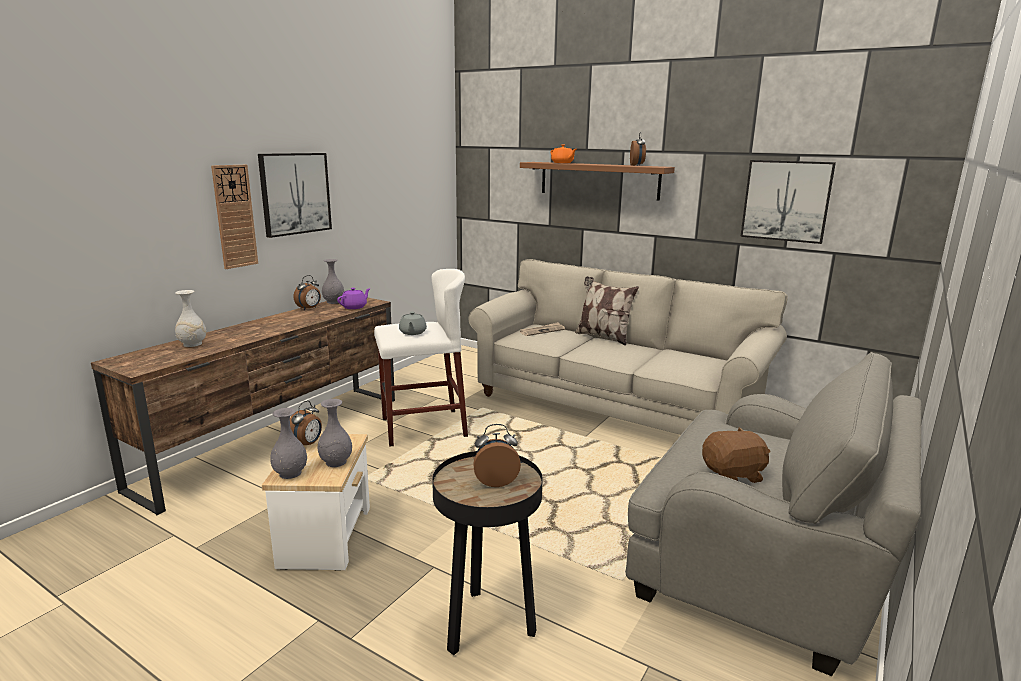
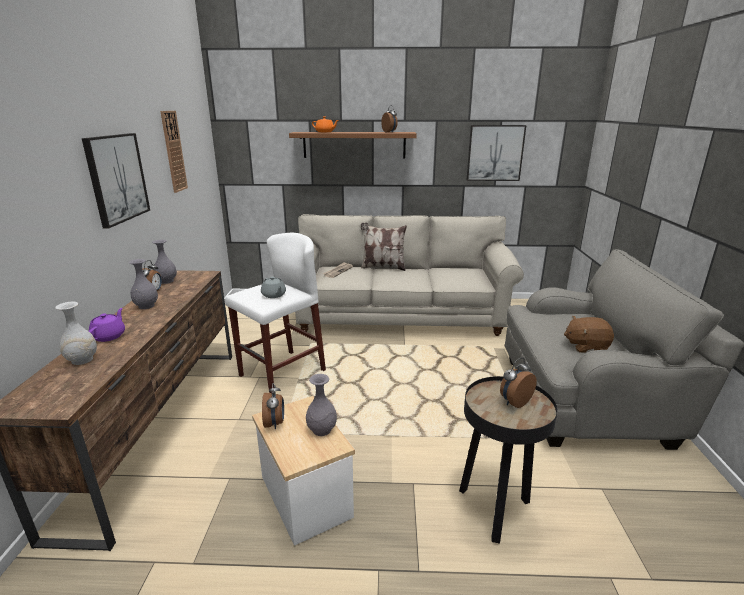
camera: 30 degrees left, 5 degrees up
wall clock [211,165,258,269] -> wall clock moved to [160,111,188,193]
grey vase [270,408,307,479] -> grey vase moved to [129,259,158,309]
purple teapot [337,288,371,309] -> purple teapot moved to [89,308,125,342]
brown plush toy [702,427,770,483] -> brown plush toy turned 135 degrees counterclockwise [564,316,614,353]

